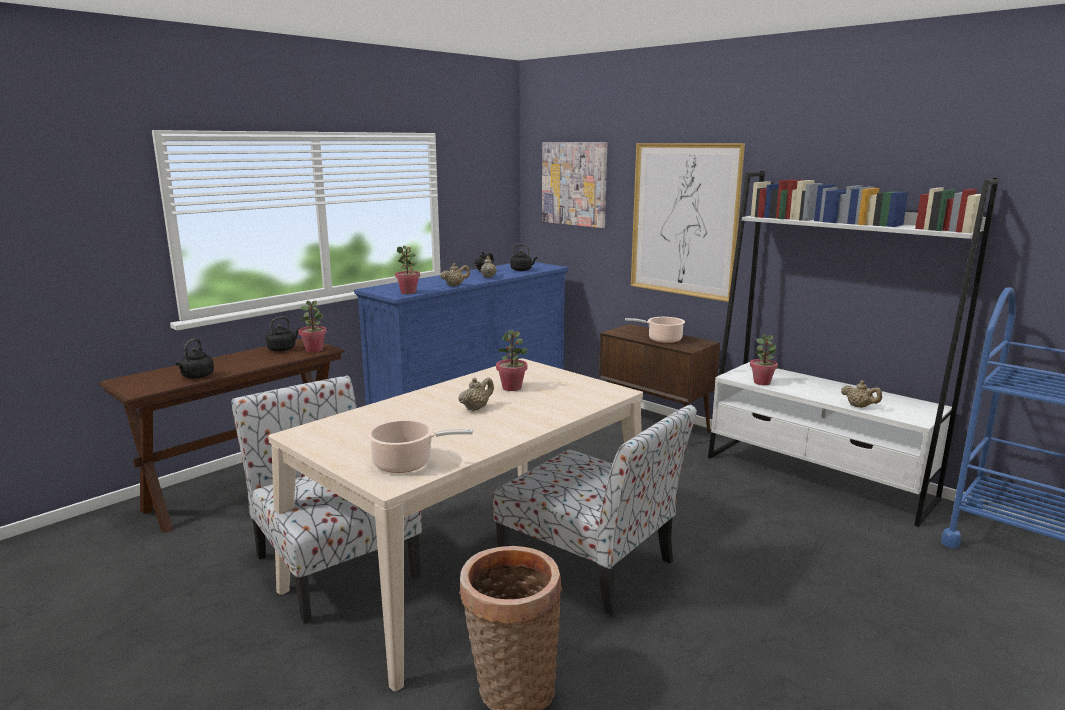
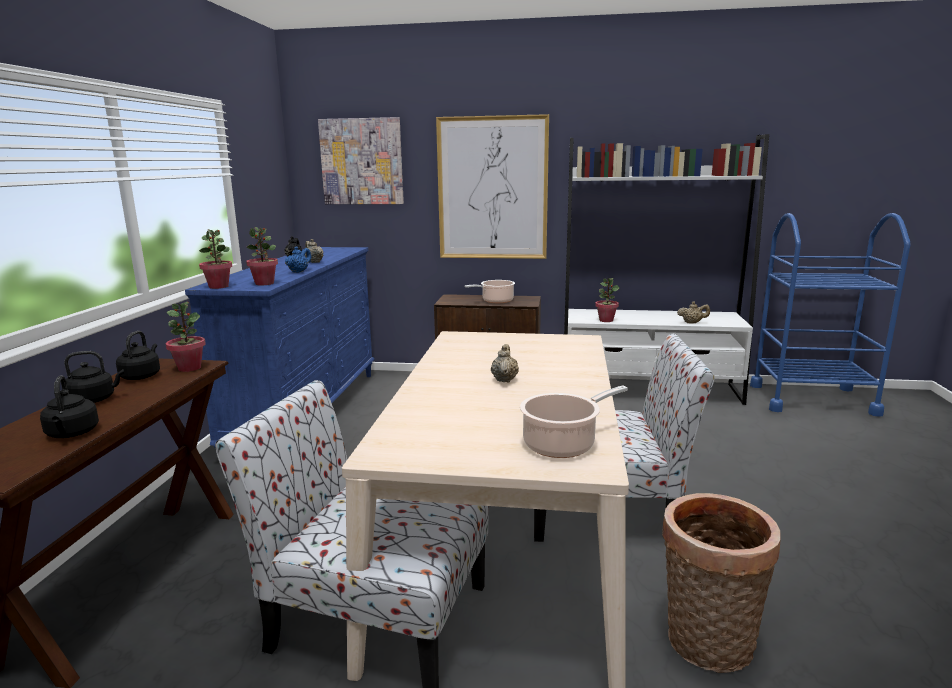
camera: 35 degrees left, 0 degrees up
beige teapot [440,263,470,286] -> blue teapot [285,246,312,273]
potted plant [496,330,528,391] -> potted plant moved to [199,229,232,289]
black kettle [511,244,537,271] -> black kettle moved to [64,351,124,403]

